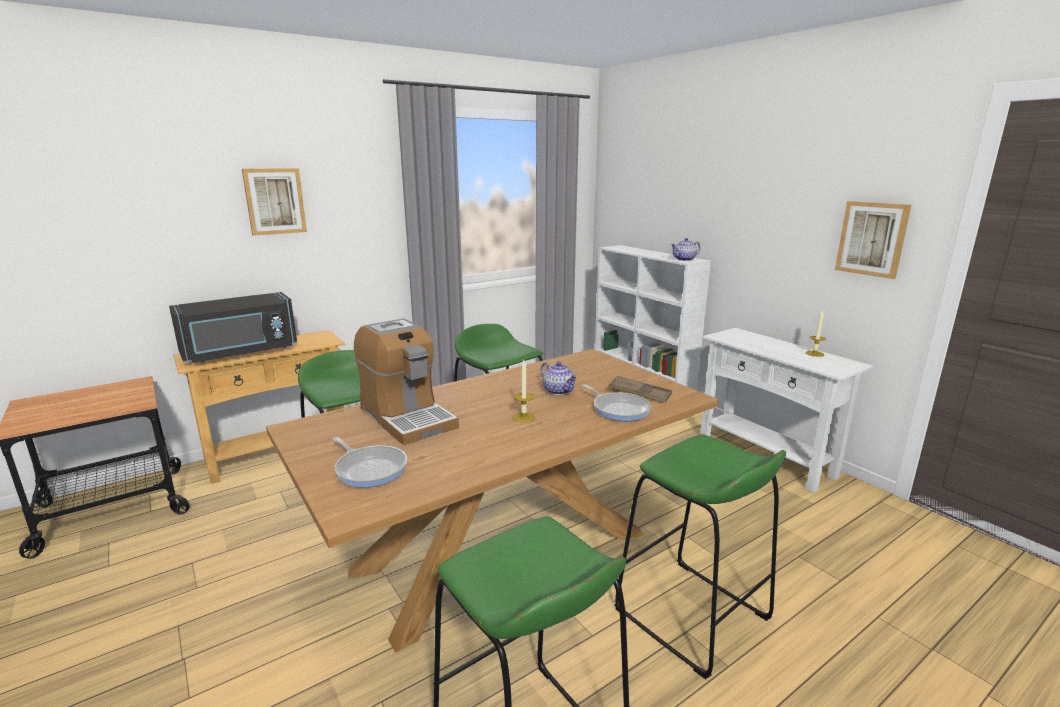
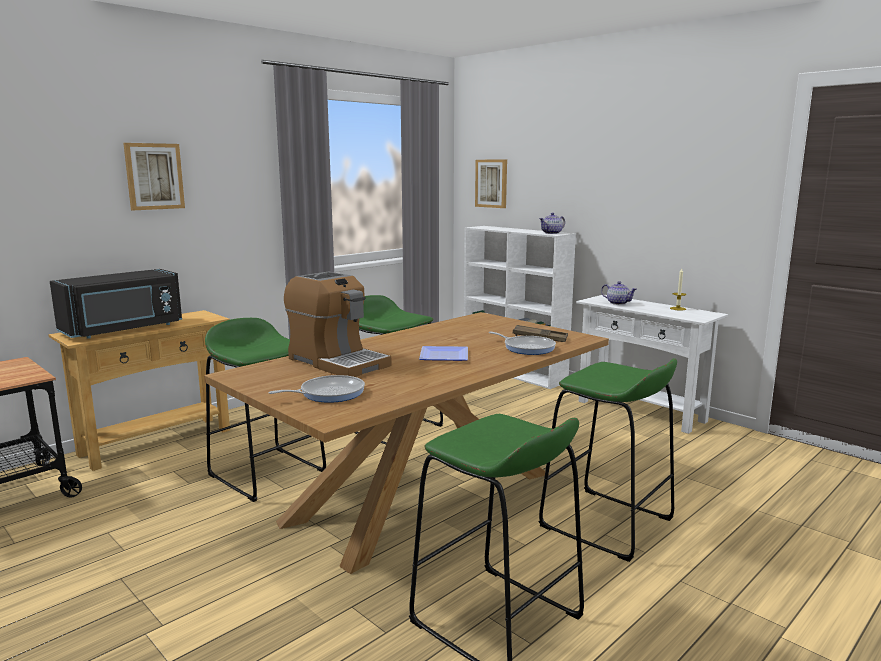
camera: 10 degrees left, 5 degrees down
frying pan [333,437,407,488] -> frying pan turned 60 degrees counterclockwise [269,375,365,403]
candle [513,360,535,422] -> plate [419,346,468,361]
teapot [541,362,578,395] -> teapot moved to [601,281,637,305]
picture [835,201,911,279] -> picture moved to [475,159,507,208]

